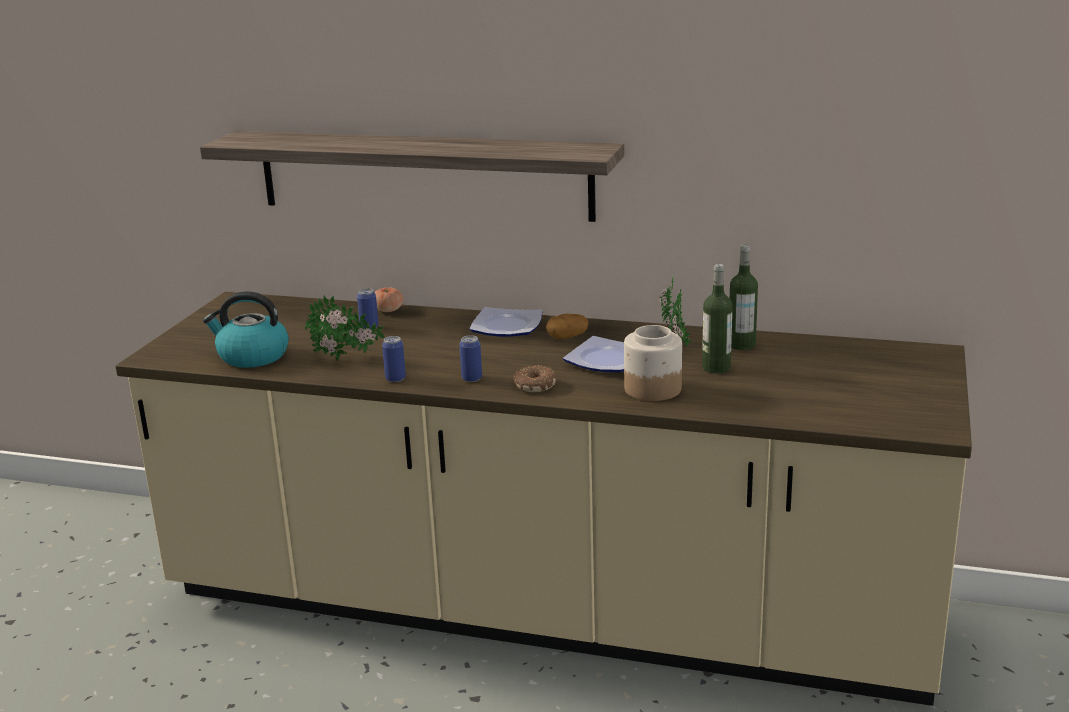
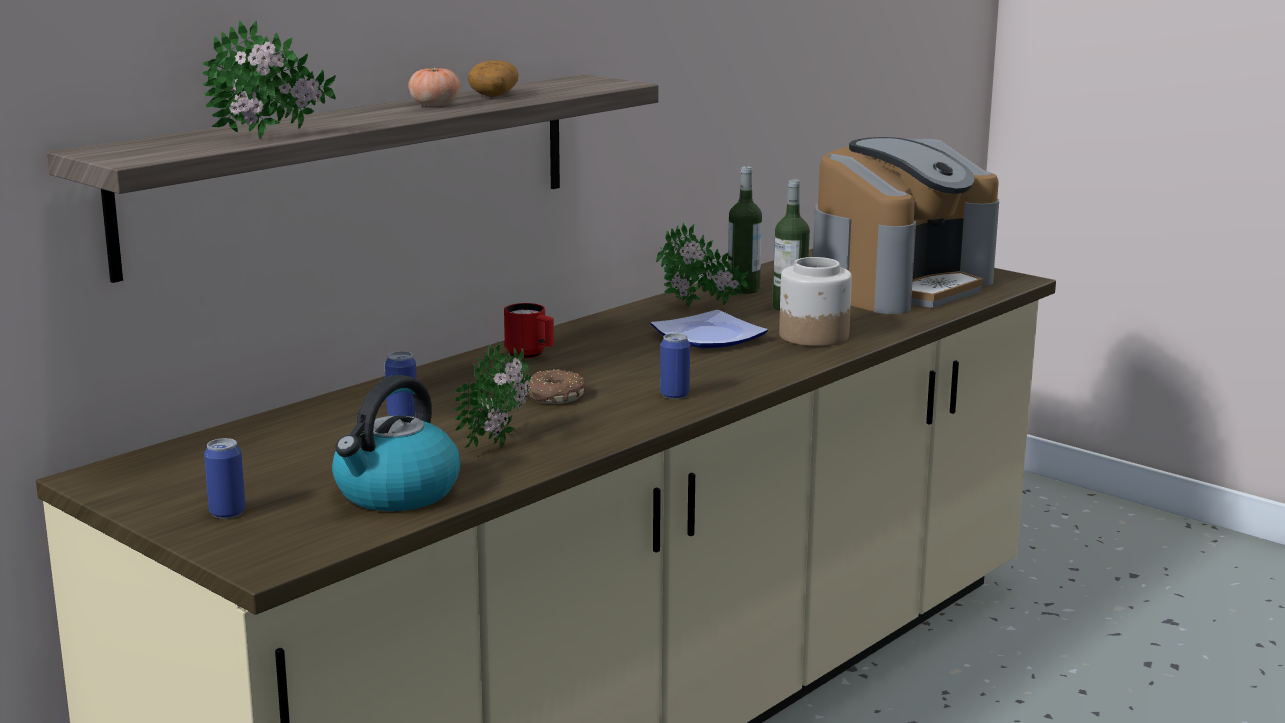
camera: 65 degrees left, 5 degrees down
tomato [375,288,403,312] -> tomato moved to [408,67,461,106]
can [382,336,406,382] -> can moved to [204,438,246,519]
plate [469,307,542,337] -> red mug [504,303,554,359]
donut [513,365,557,392] -> donut moved to [525,369,586,404]
potato [546,314,588,339] -> potato moved to [468,60,519,97]
none -> potted plant [202,21,336,138]
none -> coffee machine [813,137,999,314]

